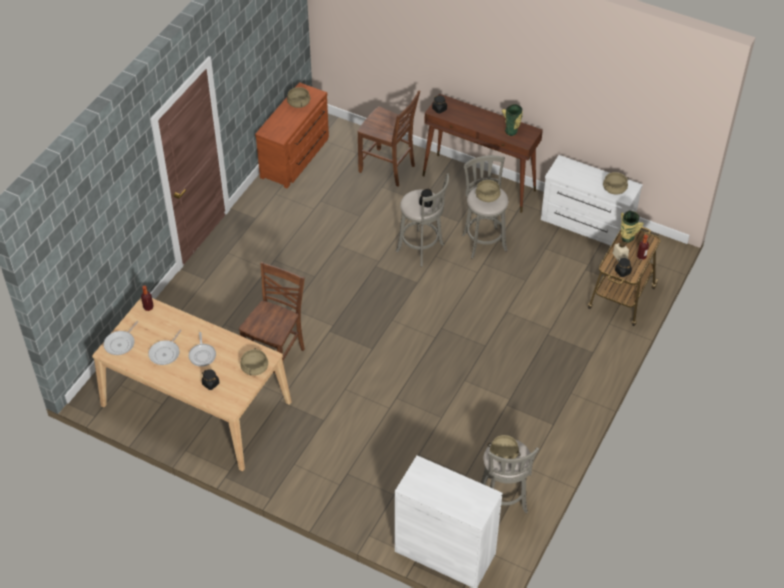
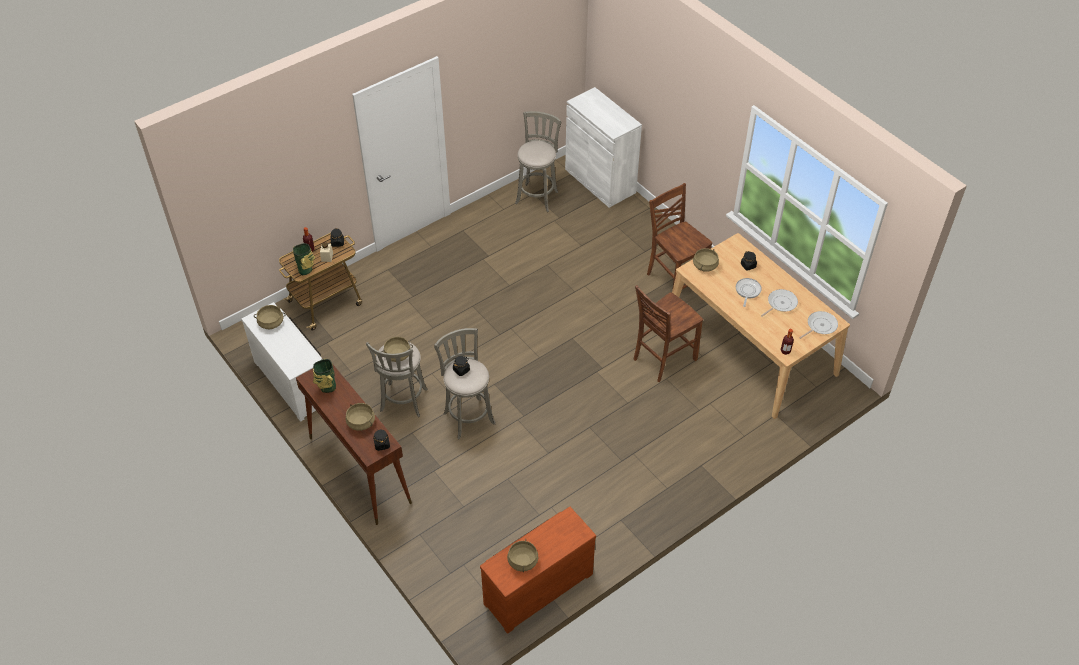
camera: 155 degrees left, 0 degrees up
brown chair [357,90,420,187] -> brown chair moved to [647,183,712,289]
beige cooking pot [488,435,521,462] -> beige cooking pot moved to [345,403,375,431]

